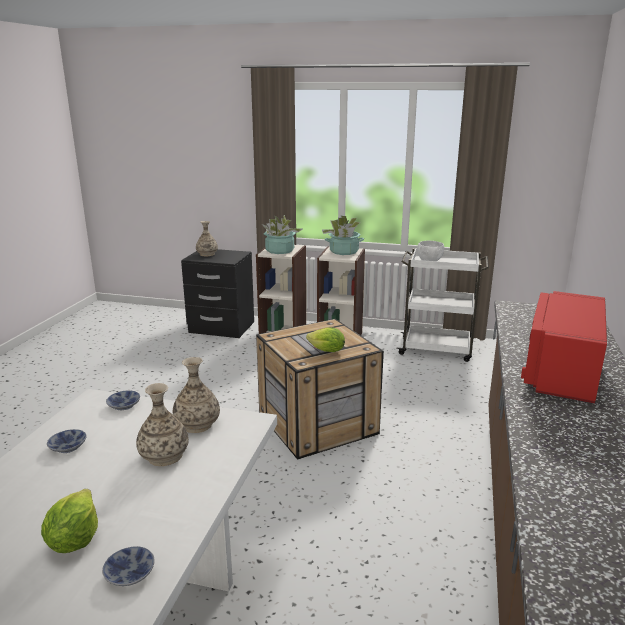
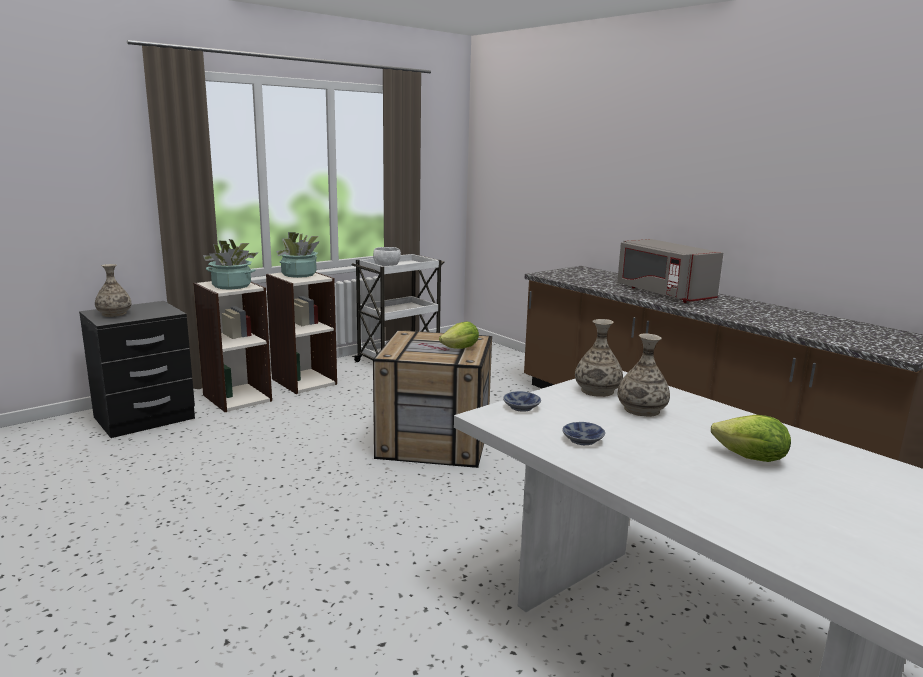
camera: 55 degrees left, 5 degrees down
bowl [102,546,155,586] -> none
red microwave [521,291,607,403] -> grey microwave [617,239,723,303]

